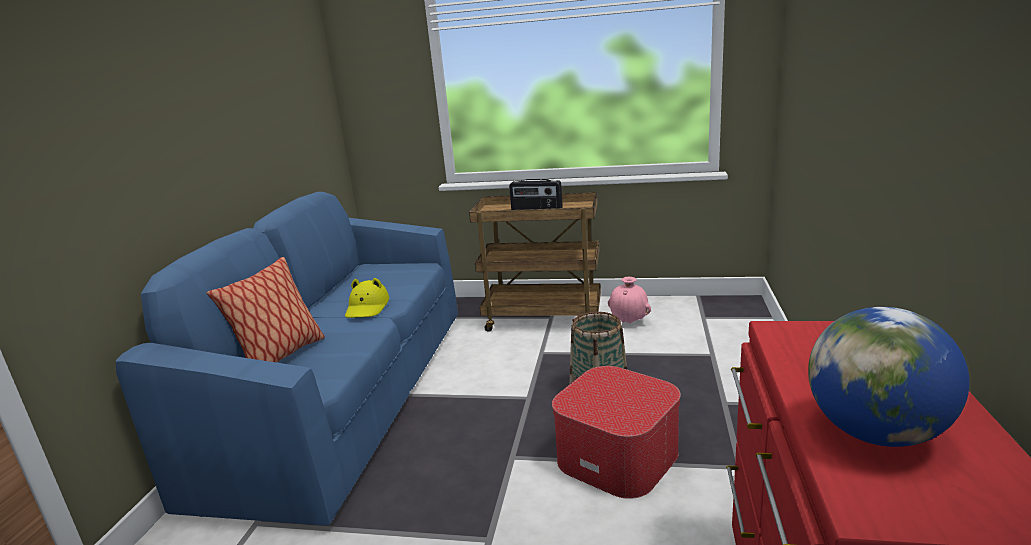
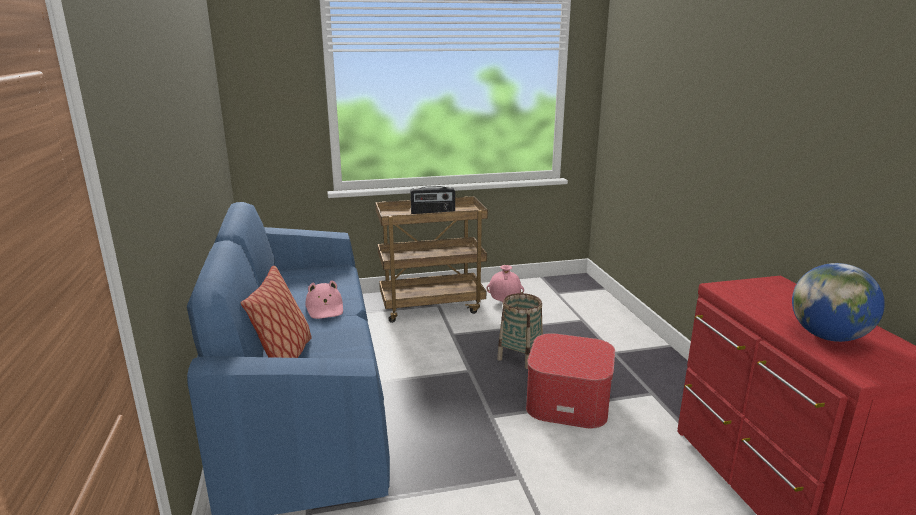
camera: 25 degrees left, 0 degrees up
yellow hat [345,278,389,318] -> pink hat [305,280,343,319]

